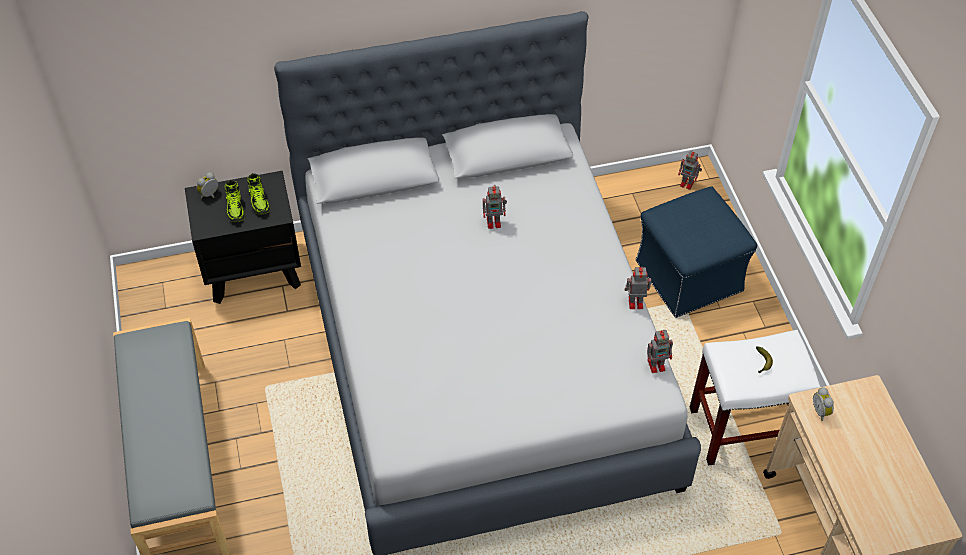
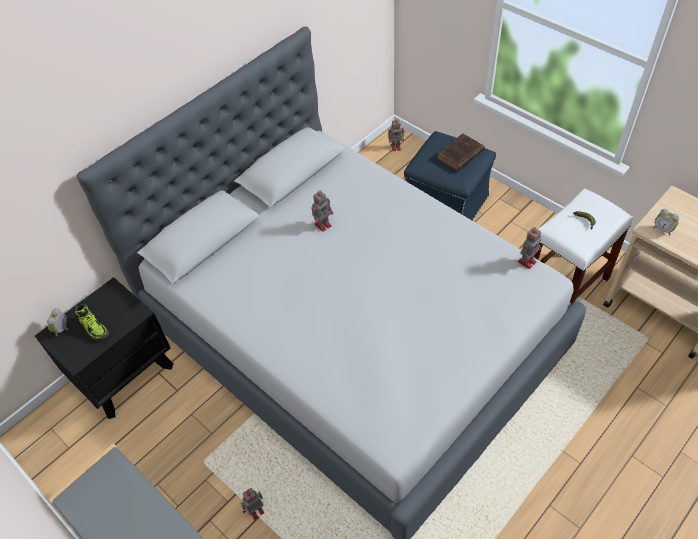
camera: 30 degrees left, 0 degrees up
shoe [247,173,270,215] -> none
toy robot [625,266,651,309] -> toy robot moved to [241,488,264,520]
none -> brown book [436,133,485,172]

